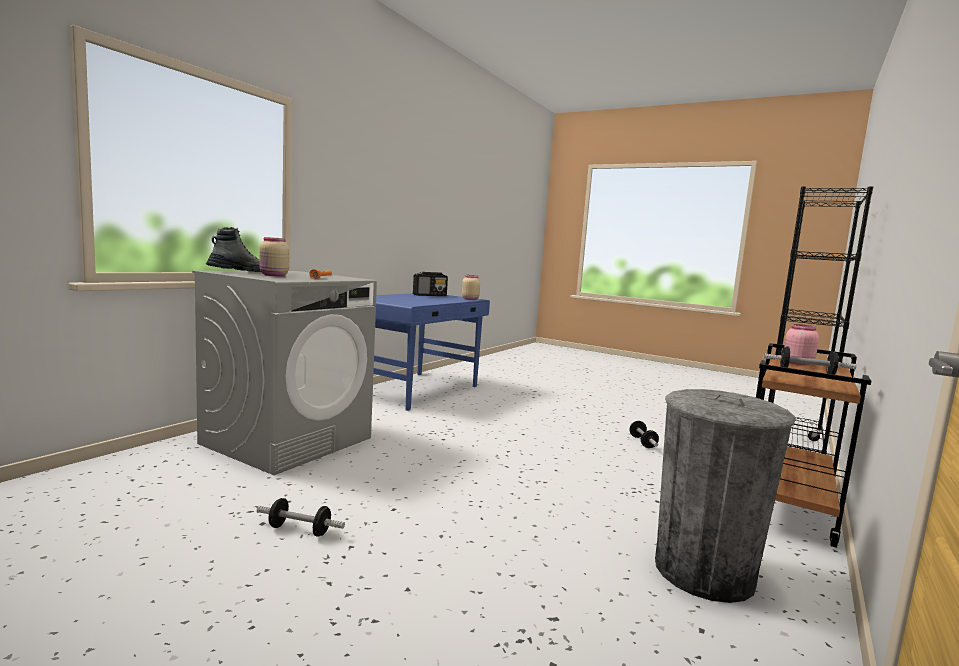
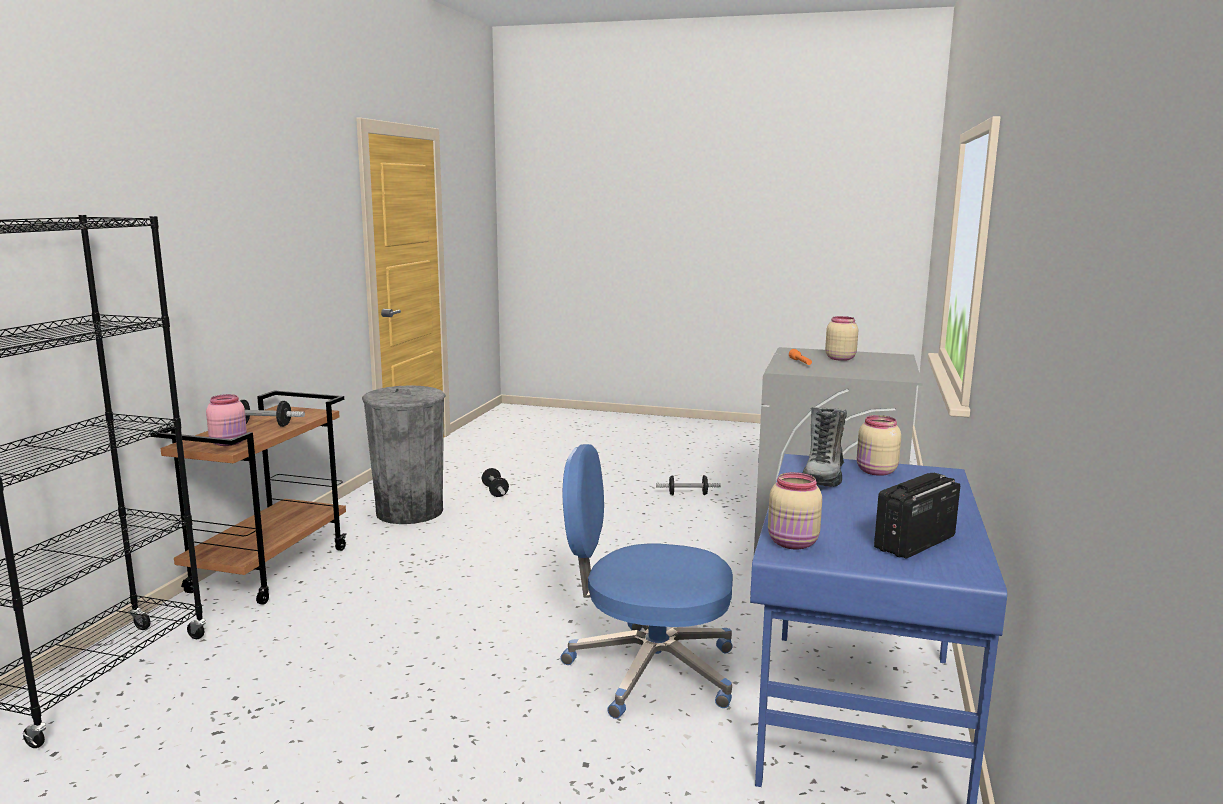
camera: 165 degrees right, 5 degrees up
boot [206,227,261,272] -> boot moved to [802,407,847,487]
dumbbell [629,421,659,448] -> dumbbell moved to [482,468,509,497]
none -> blue office chair [560,444,733,719]
none -> beige jar [857,415,901,476]

